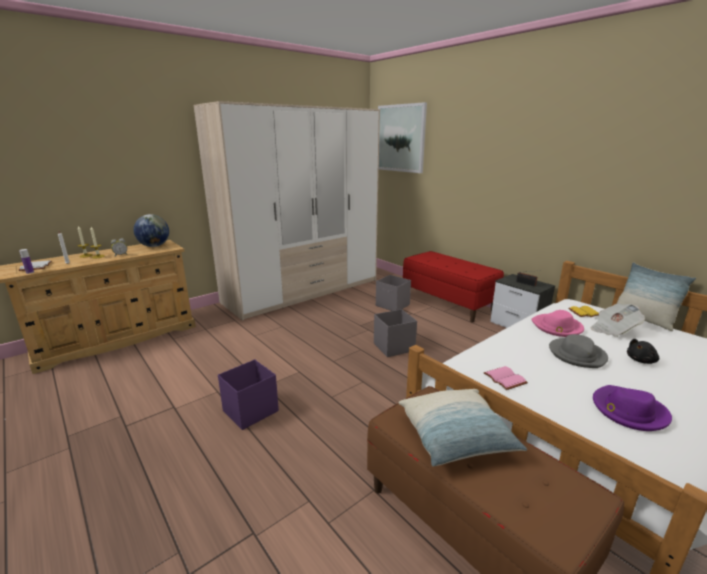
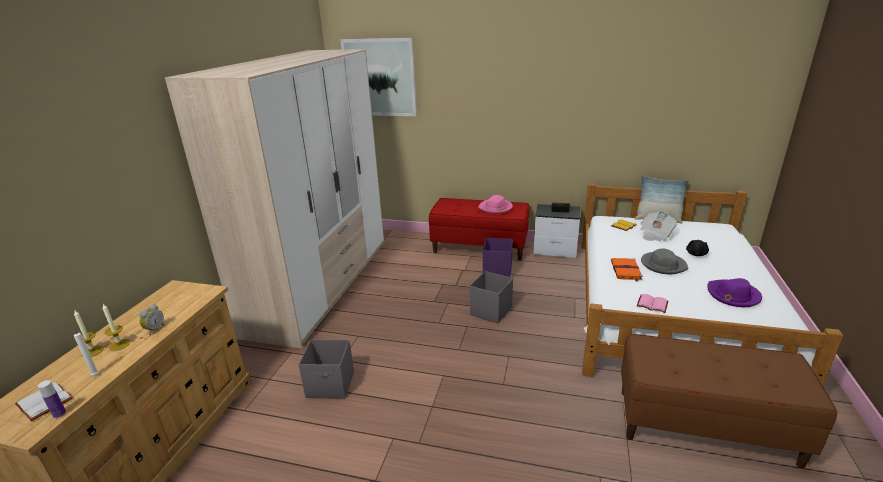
camera: 35 degrees left, 5 degrees up
globe [134,214,169,247] -> none
purple storage box [218,359,279,430] -> purple storage box moved to [482,238,513,277]
grey storage box [376,275,411,311] -> grey storage box moved to [298,339,354,399]
pillow [398,389,527,467] -> none
pink hat [531,310,584,337] -> pink hat moved to [478,195,513,214]
none -> orange book [611,258,643,282]

